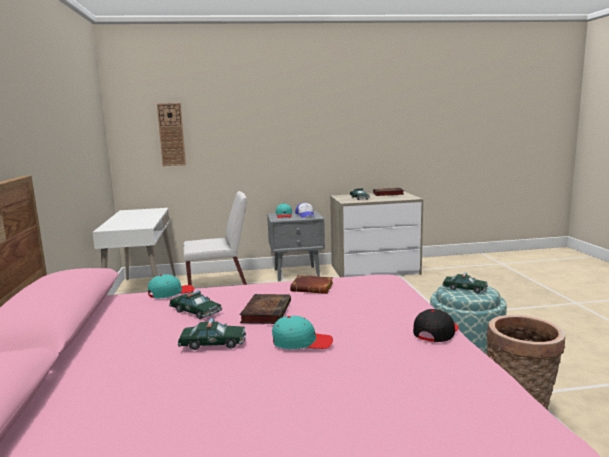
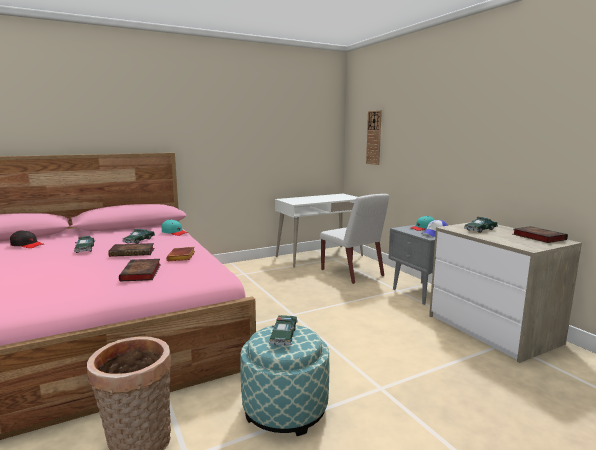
camera: 70 degrees right, 0 degrees up
turquoise cap [272,316,333,349] -> none
black cap [413,309,459,342] -> black cap moved to [10,230,43,248]
none -> book [119,259,161,282]

